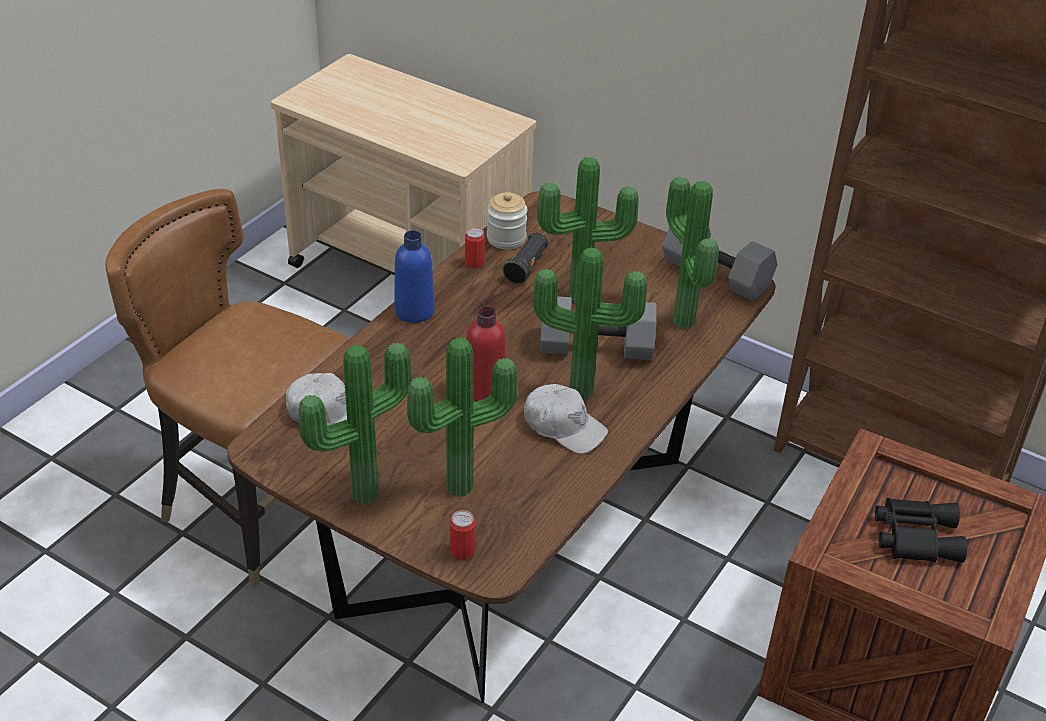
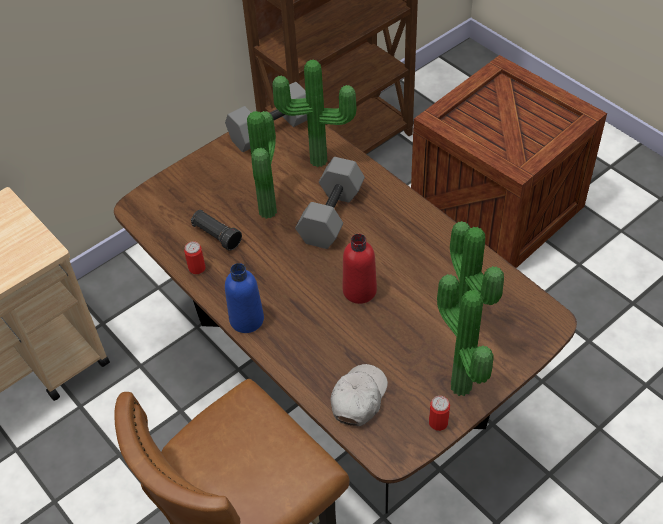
camera: 70 degrees left, 10 degrees up
can [450,510,475,560] -> can moved to [429,396,450,431]
jar [487,192,528,249] -> none
white cap [524,384,608,454] -> none
potted plant [533,247,647,401] -> none
black binoculars [875,498,967,563] -> none

